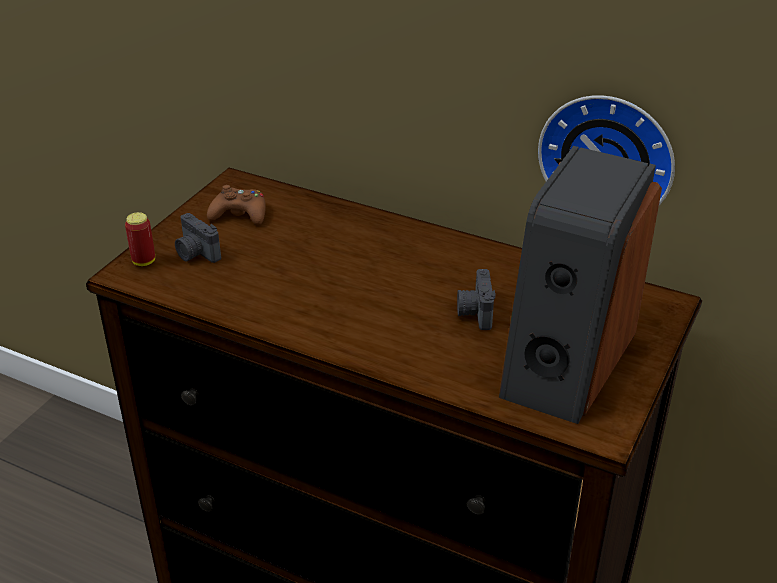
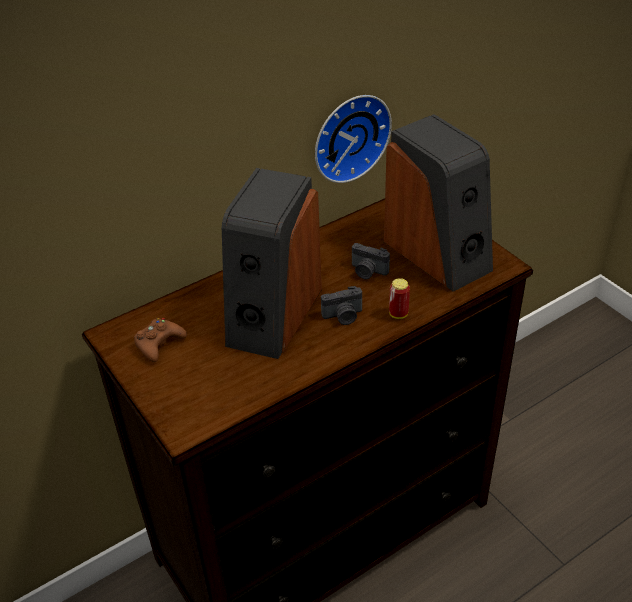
camera: 60 degrees left, 5 degrees up
can [125,212,155,266] -> can moved to [389,278,410,319]
camera [175,213,221,263] -> camera moved to [321,286,362,325]
none -> speaker [222,168,322,359]

